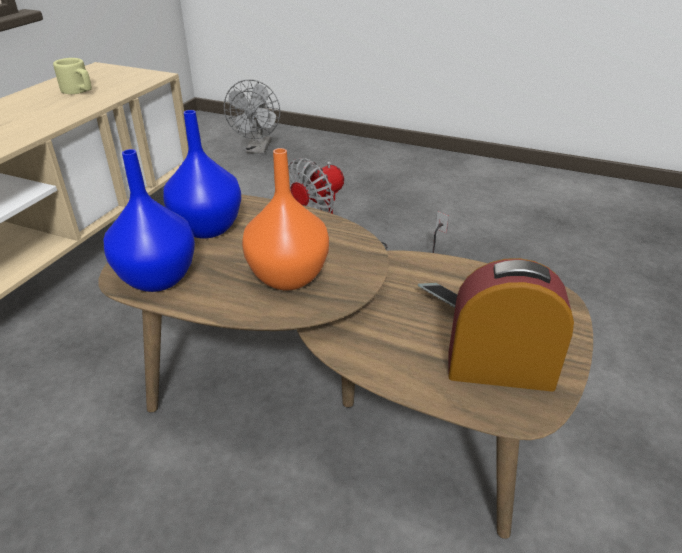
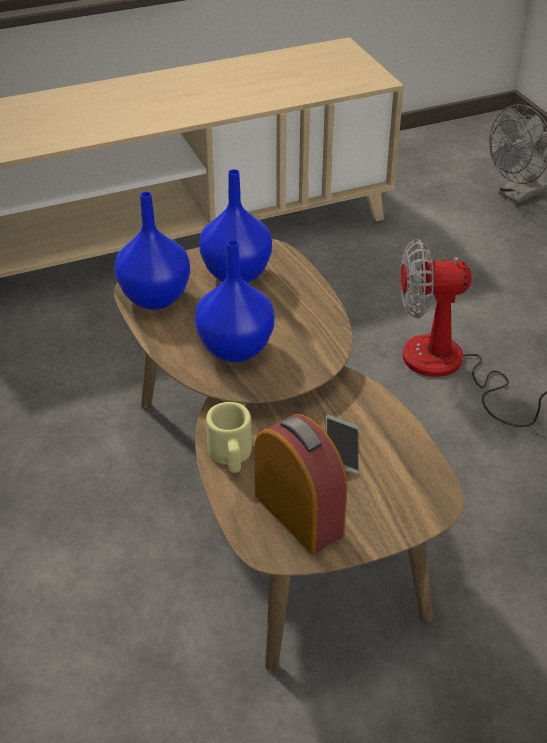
camera: 45 degrees right, 5 degrees up
beige mug [53,58,92,94] -> beige mug moved to [206,402,252,473]
orange vase [242,148,329,290] -> blue vase [195,240,274,362]

